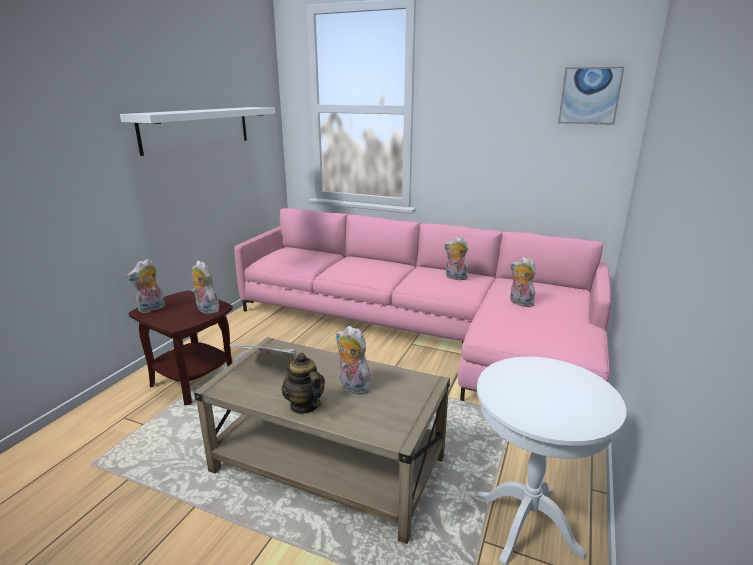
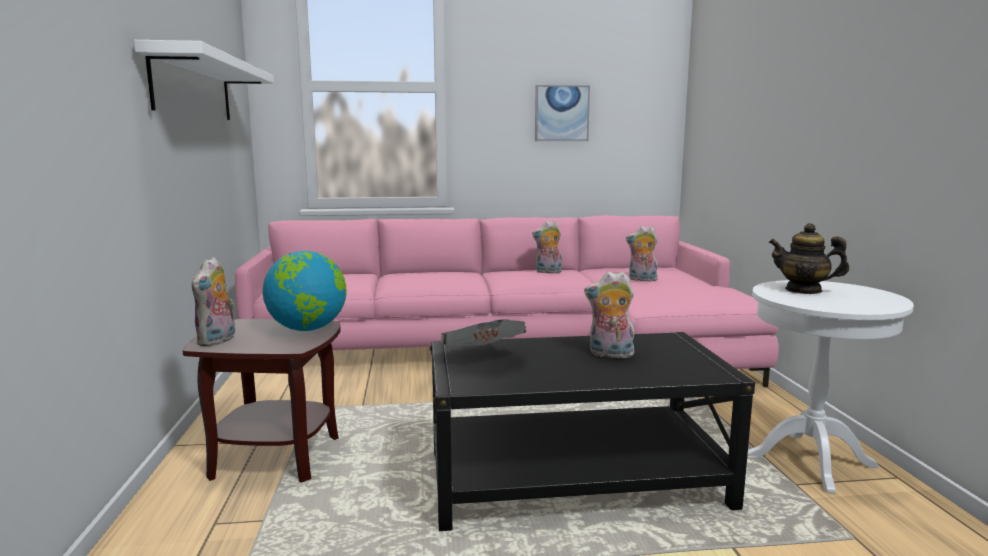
camera: 30 degrees left, 10 degrees down
plush toy [192,260,219,314] -> globe [263,251,346,331]
beige coffee table [194,337,450,544] -> black coffee table [430,332,755,531]
teapot [282,353,325,414] -> teapot moved to [769,223,849,294]
picture [558,67,624,125] -> picture moved to [535,85,590,141]

